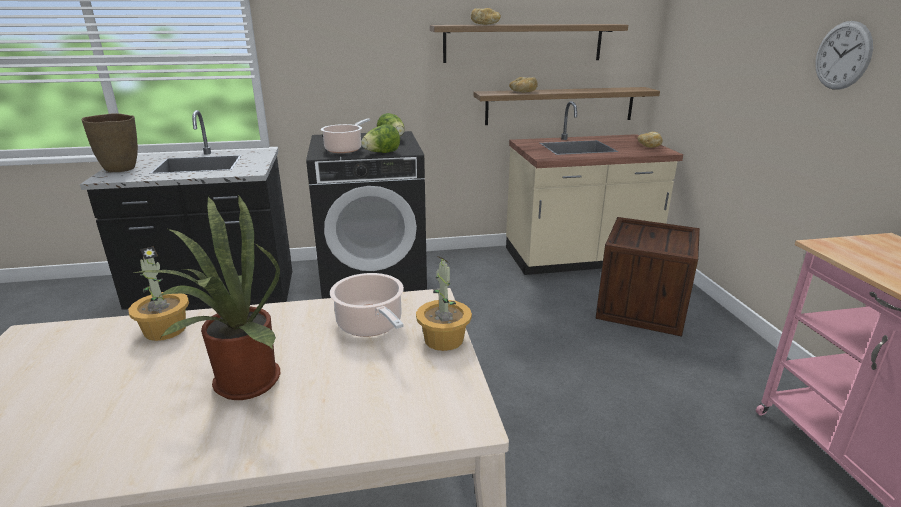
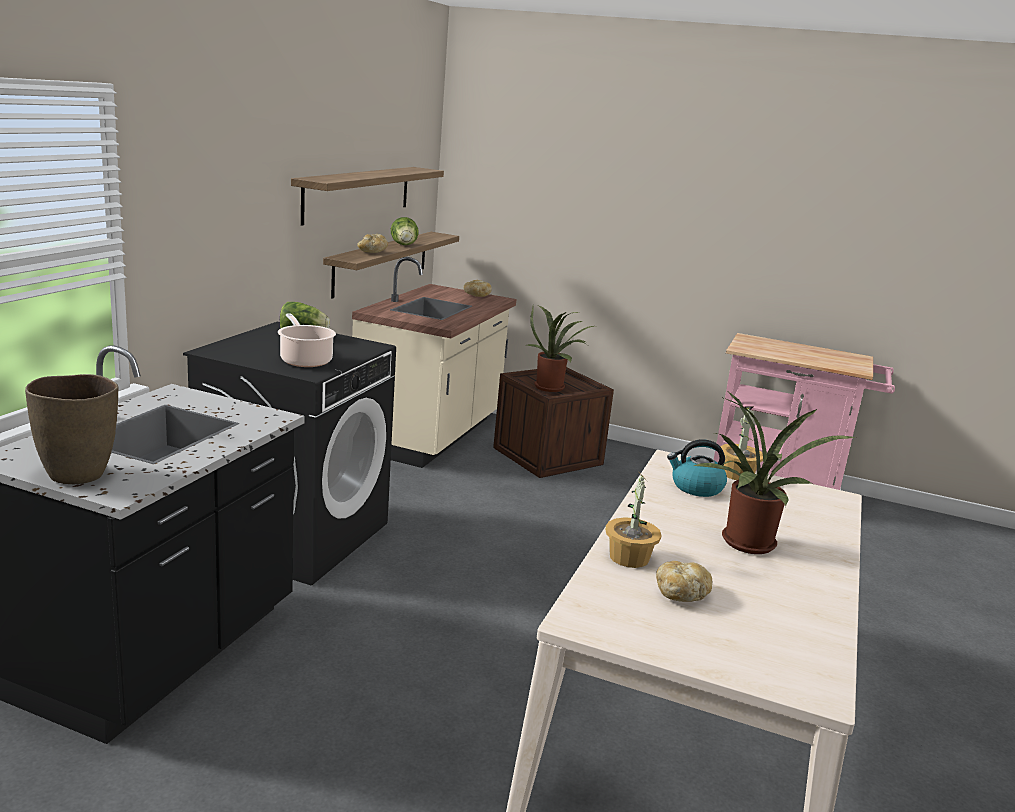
camera: 60 degrees left, 5 degrees down
cooking pot [330,273,404,337] -> kettle [667,439,727,497]
lettuce [361,124,400,153] -> lettuce moved to [391,217,418,245]
bread [471,8,501,25] -> bread moved to [656,561,712,602]
wall clock [815,21,873,89] -> none
none -> potted plant [526,305,594,392]

